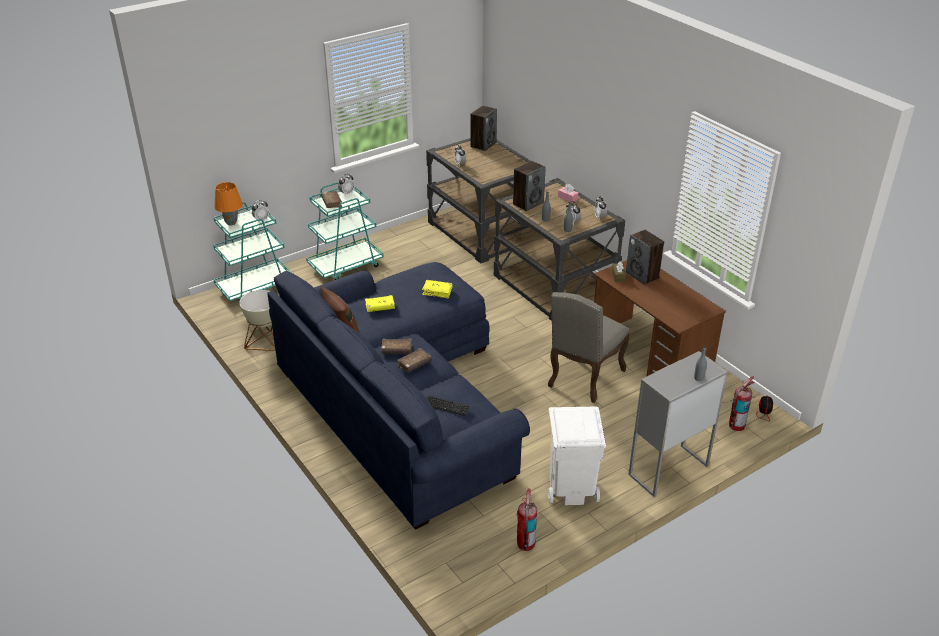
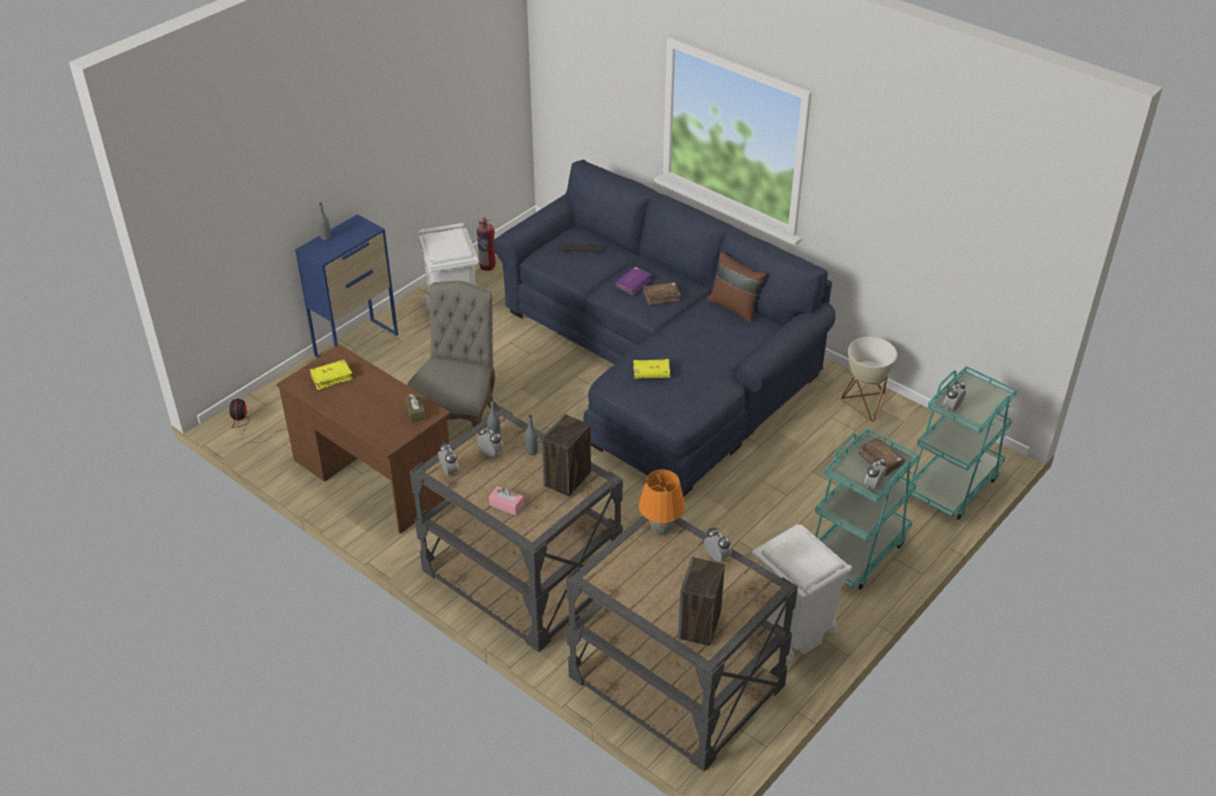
camera: 165 degrees right, 5 degrees up
orange table lamp [214,182,243,226] -> orange table lamp moved to [639,470,685,535]
yellow book [365,295,395,312] -> yellow book moved to [310,360,353,390]
brown book [397,348,432,373] -> purple book [615,267,652,296]
speaker [626,230,664,285] -> none
grey cabinet [628,351,728,497] -> blue cabinet [295,214,398,358]
fire extinguisher [729,376,755,431] -> none
none -> white trash can [752,524,852,661]

